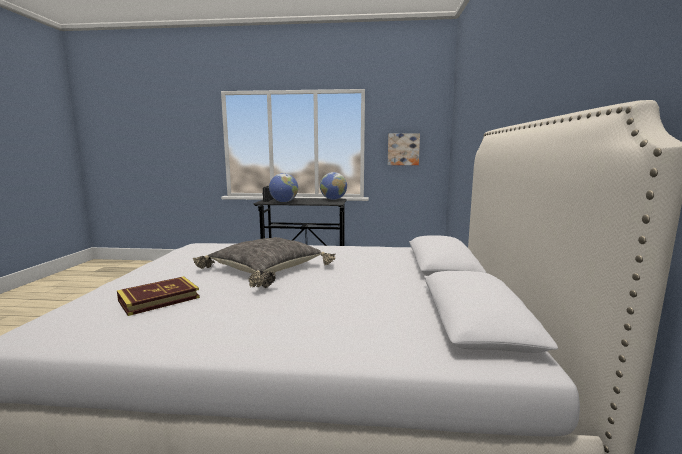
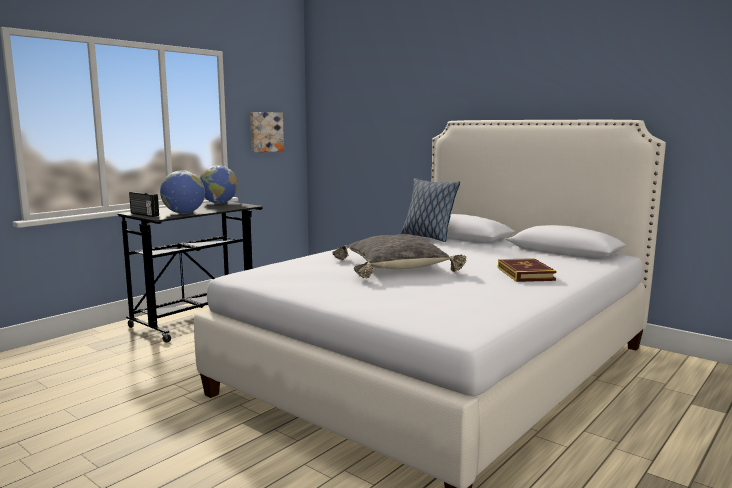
camera: 55 degrees left, 0 degrees up
book [117,276,200,316] -> book moved to [498,258,556,282]
none -> pillow [401,178,460,242]

